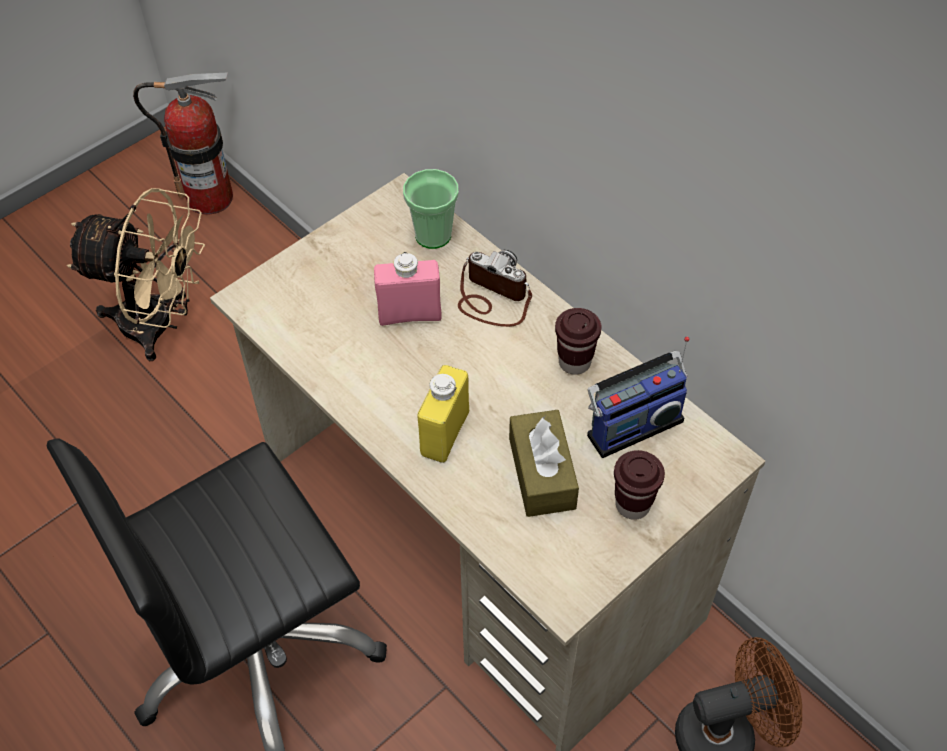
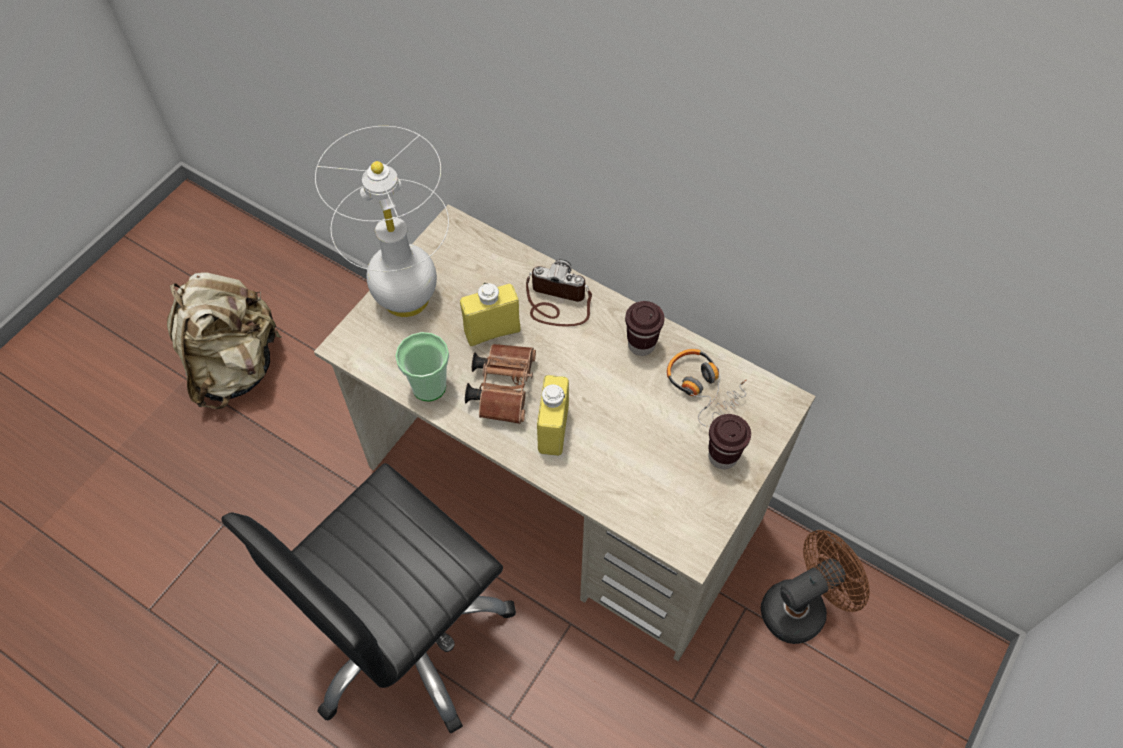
camera: 15 degrees left, 5 degrees up
beige fan [67,188,205,361] -> beige backpack [167,272,282,409]
fire extinguisher [133,73,233,214] -> none
pink bottle [374,252,442,326] -> yellow bottle [460,283,520,346]
cup [403,169,459,249] -> cup moved to [395,332,449,402]
brown tissue box [509,410,579,517] -> none
radio [587,336,690,458] -> headphones [667,349,747,427]
none -> white table lamp [315,126,449,317]
none -> brown binoculars [465,344,536,424]

